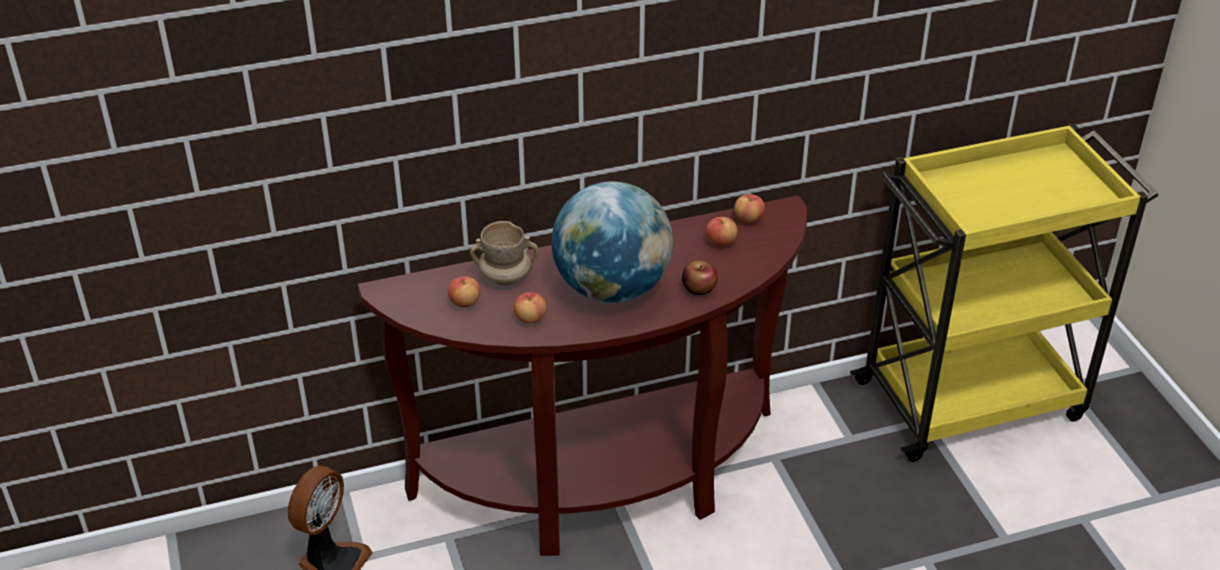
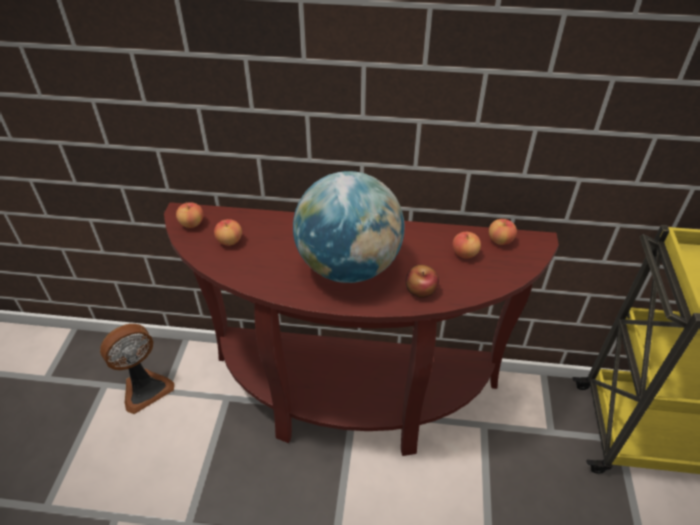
camera: 25 degrees right, 5 degrees up
beige mug [470,221,539,285] -> none
apple [514,292,547,324] -> apple moved to [176,202,203,228]

